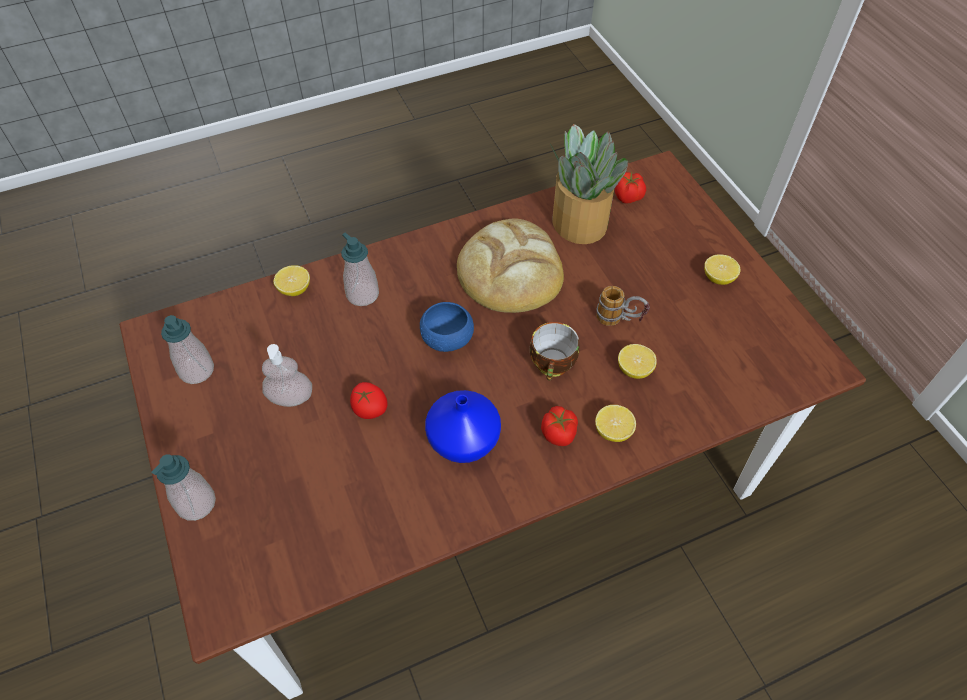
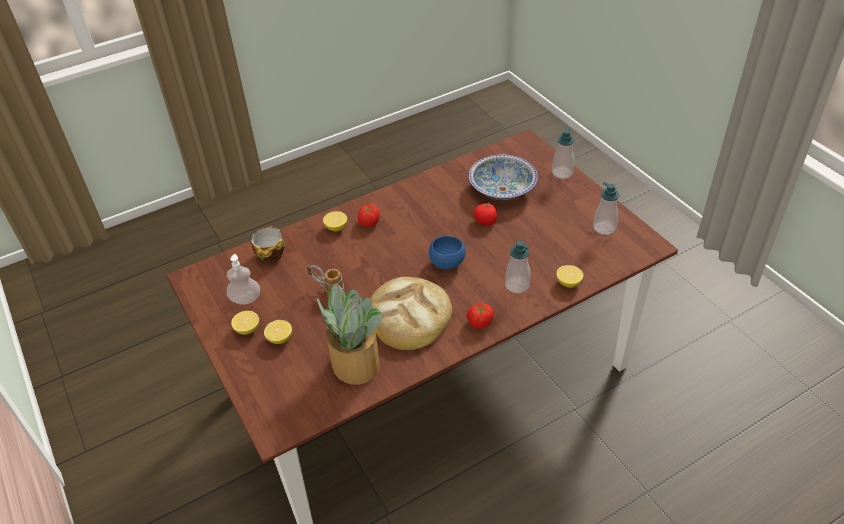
camera: 175 degrees right, 10 degrees down
soap dispenser [262,344,312,407] -> soap dispenser moved to [227,254,260,305]
blue vase [425,390,501,463] -> none
cup [530,322,580,381] -> cup moved to [251,226,285,263]
tomato [614,172,646,204] -> tomato moved to [466,302,494,329]
lemon [618,344,657,379] -> lemon moved to [264,320,292,344]
none -> bowl [469,155,538,200]

